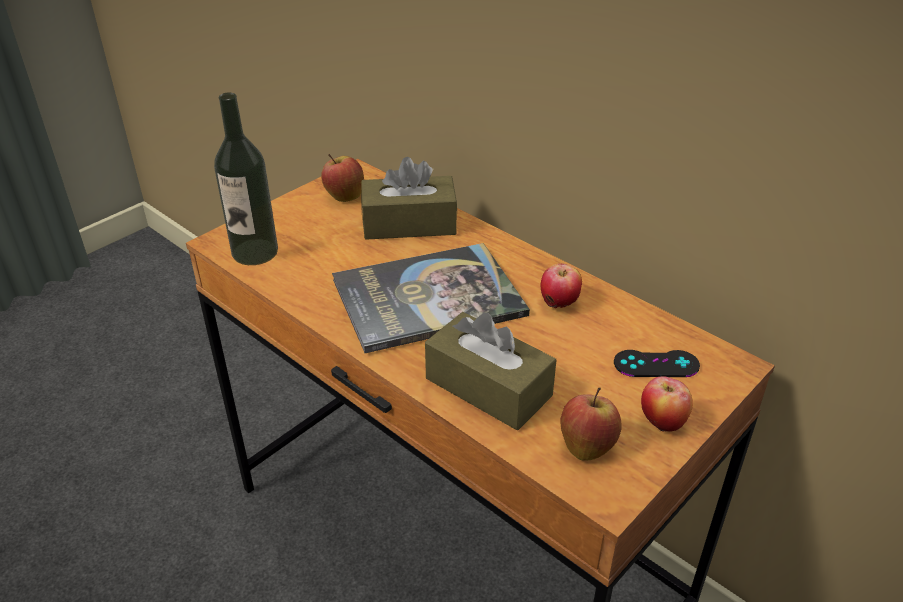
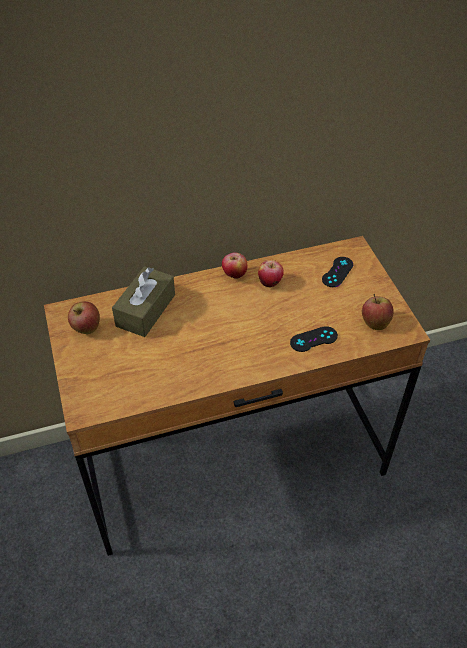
camera: 60 degrees left, 10 degrees up
bottle [214,92,278,265] -> none
book [332,243,530,353] -> none
brown tissue box [425,312,556,430] -> black game controller [290,326,338,352]
apple [641,376,693,432] -> apple moved to [222,253,247,279]

